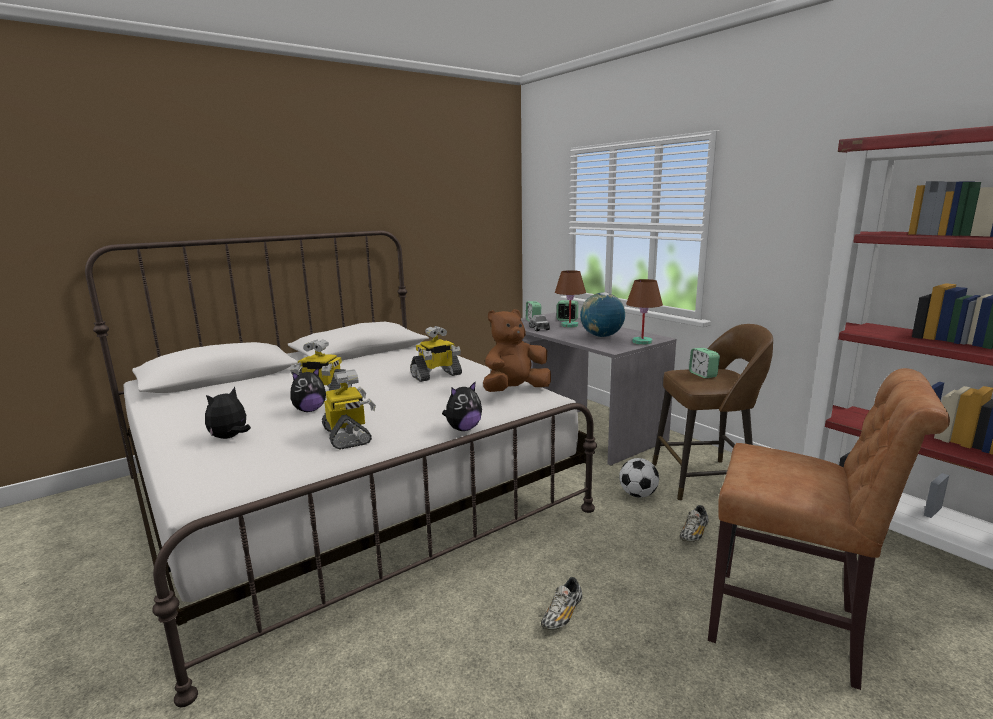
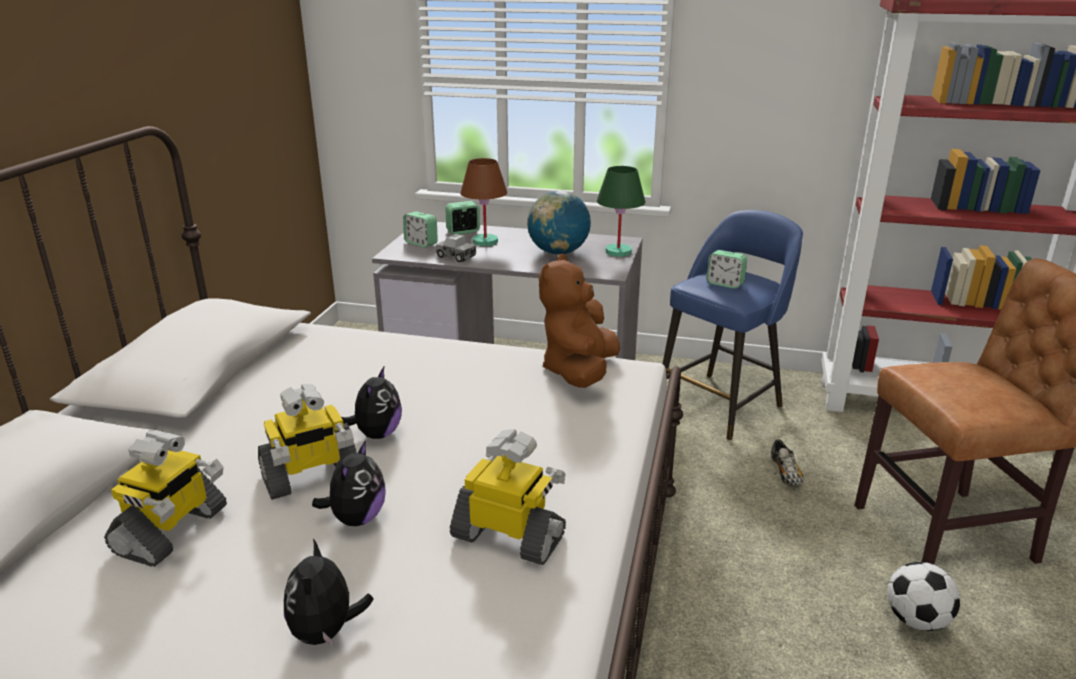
camera: 40 degrees left, 10 degrees up
toy robot [410,326,462,382] -> toy robot moved to [104,430,227,567]
plush toy [442,381,482,431] -> plush toy moved to [341,367,402,439]
shoe [541,577,583,630] -> none
football [619,458,659,498] -> football moved to [887,562,960,631]
brown table lamp [626,279,663,345] -> green table lamp [597,166,645,257]
brown stool [652,324,773,501] -> blue stool [663,210,803,440]

